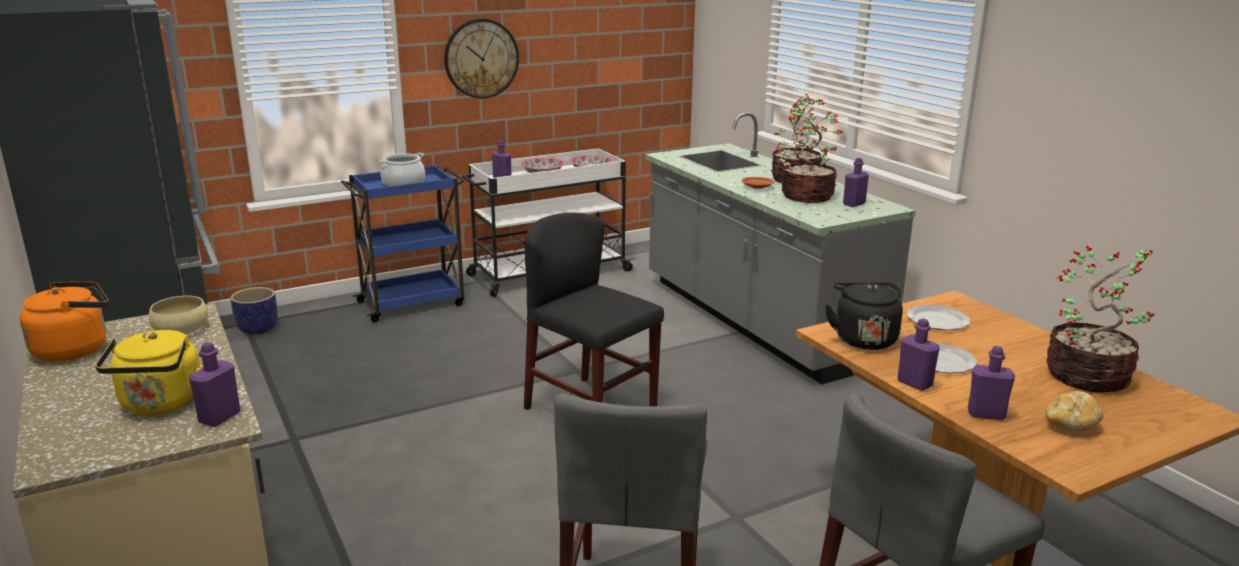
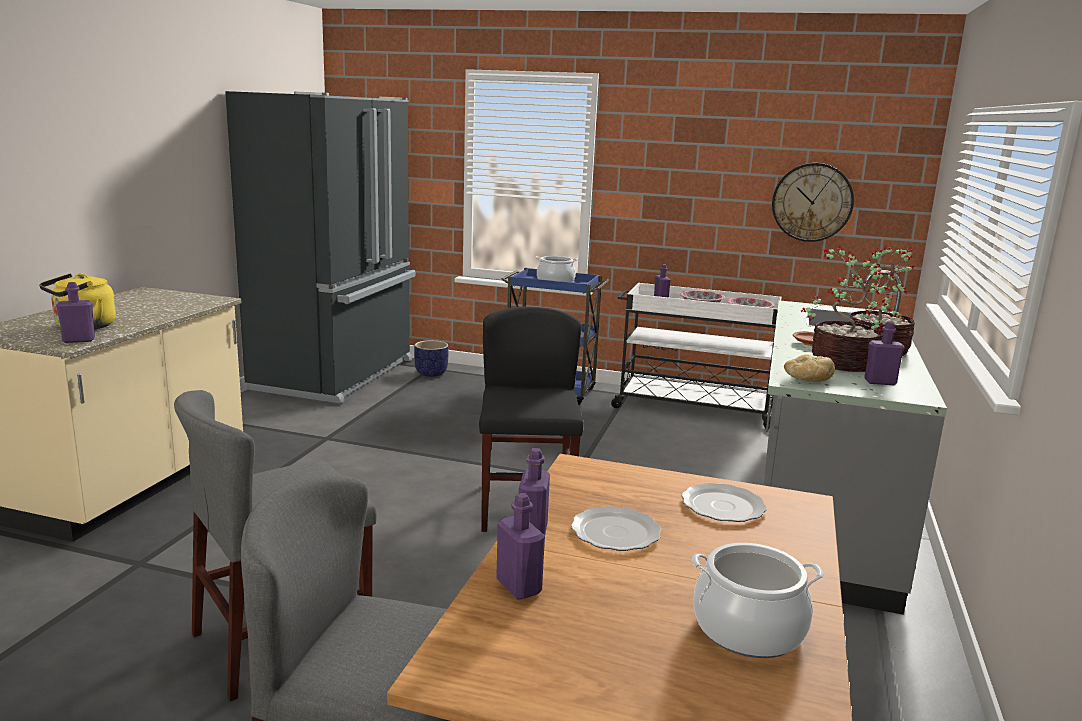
camera: 45 degrees right, 5 degrees down
orange kettle [20,282,108,362] -> none
beige bowl [149,296,208,334] -> none
wall clock [444,19,519,98] -> wall clock moved to [772,163,854,242]
black kettle [825,282,903,350] -> none
bread [1045,391,1103,431] -> bread moved to [784,354,835,382]
potted plant [1047,245,1155,393] -> cooking pot [692,543,824,658]

